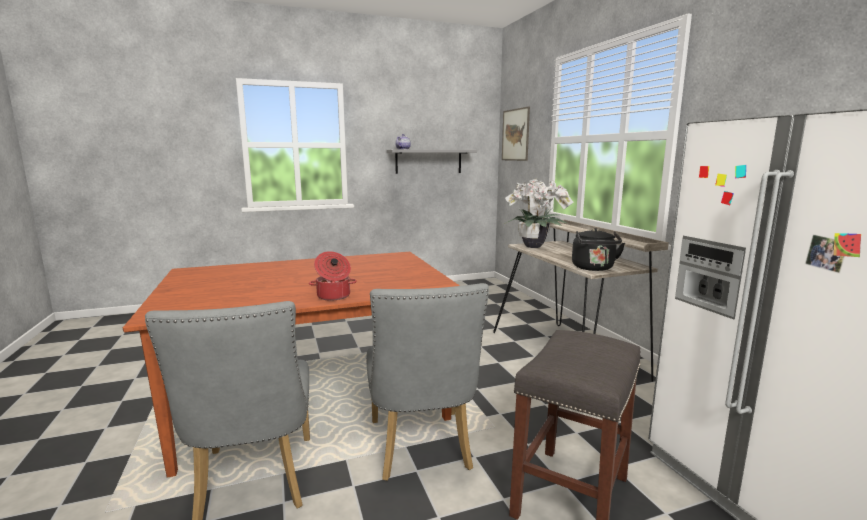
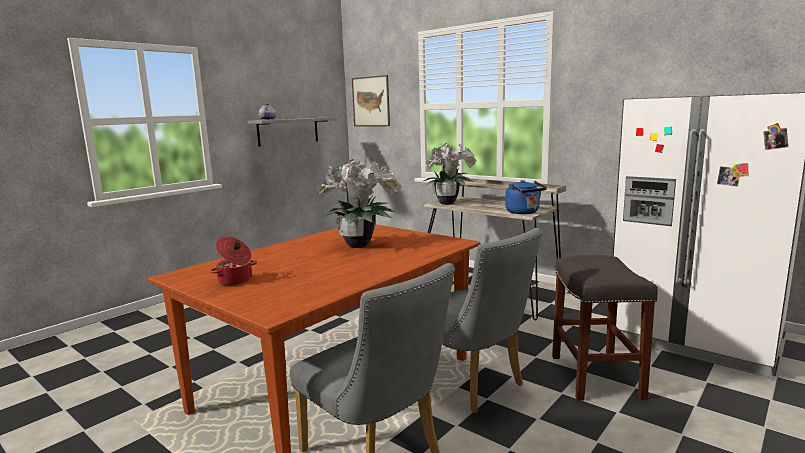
camera: 30 degrees left, 0 degrees up
cooking pot [309,251,357,301] -> cooking pot moved to [210,236,257,286]
black kettle [572,228,625,271] -> blue kettle [505,180,547,214]
none -> potted plant [315,159,402,248]

